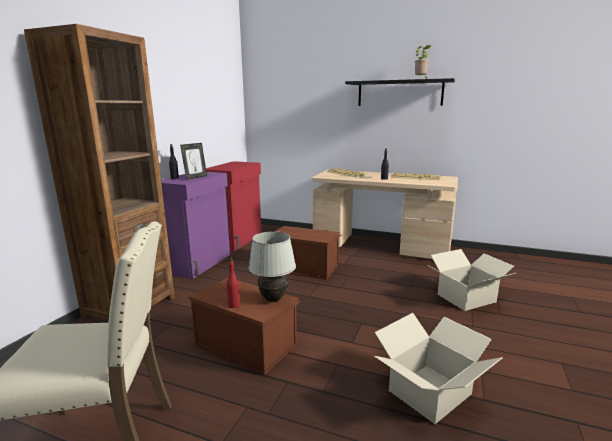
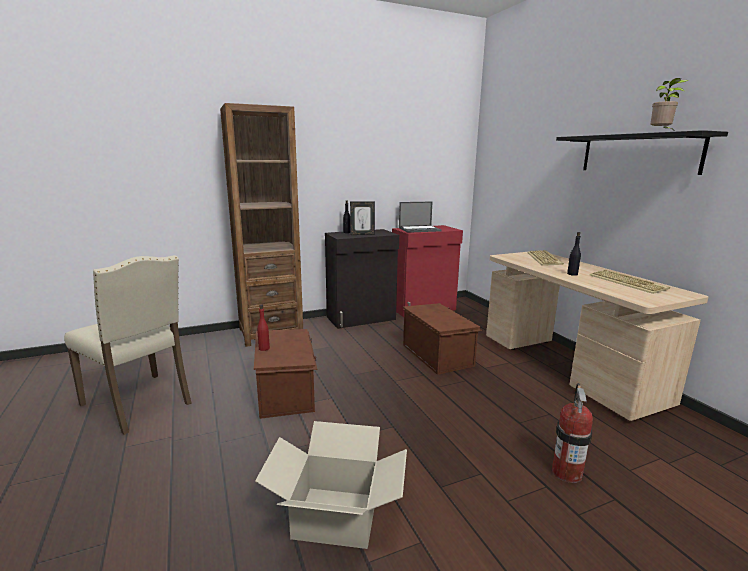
camera: 45 degrees right, 0 degrees up
purple cabinet [161,172,230,279] -> black cabinet [325,229,399,329]
white table lamp [249,231,296,302] -> none
cardboard box [427,249,516,311] -> fire extinguisher [552,383,593,483]
none -> laptop [399,202,442,233]

